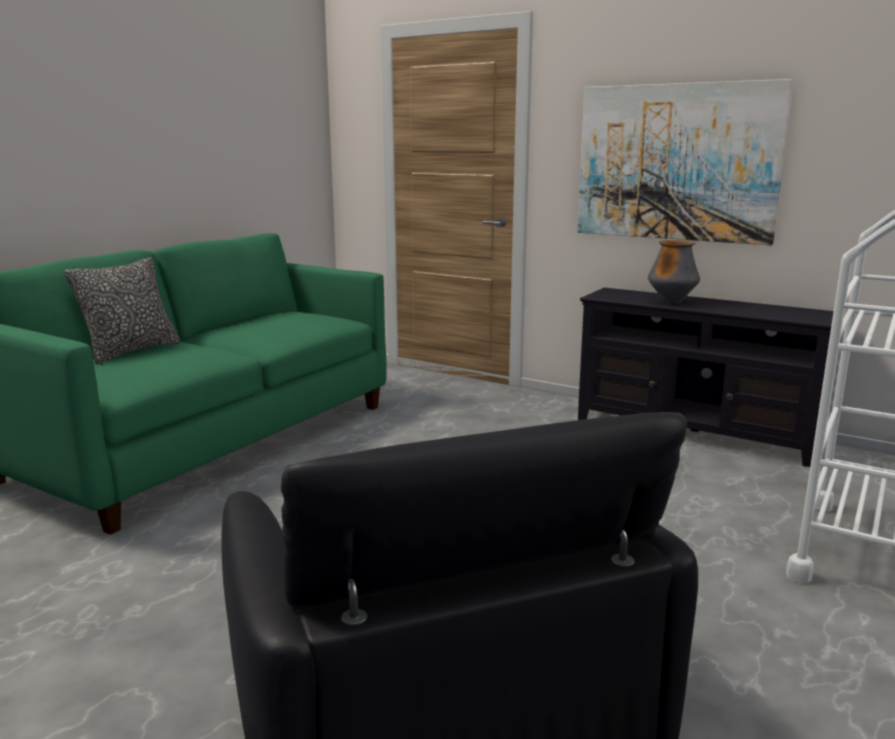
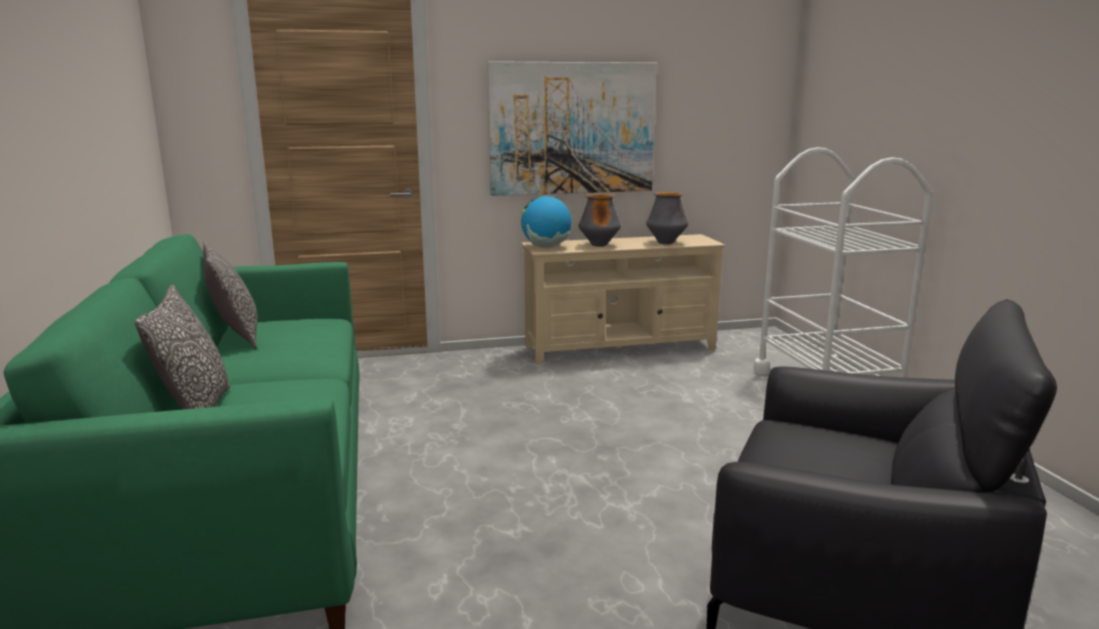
camera: 45 degrees left, 0 degrees up
black tv stand [578,288,834,467] -> beige tv stand [521,234,725,365]
none -> pillow [203,241,258,349]
none -> globe [521,196,571,248]
none -> vase [646,192,688,244]

